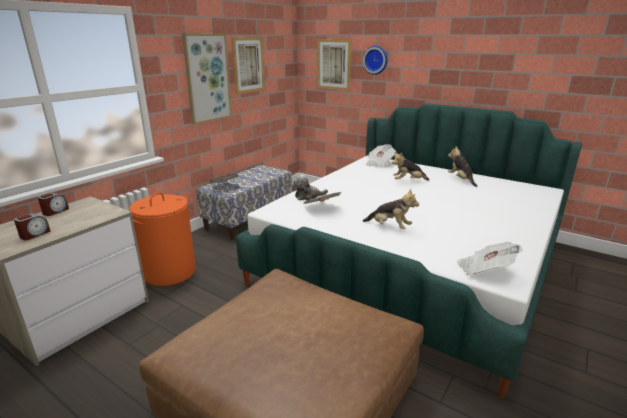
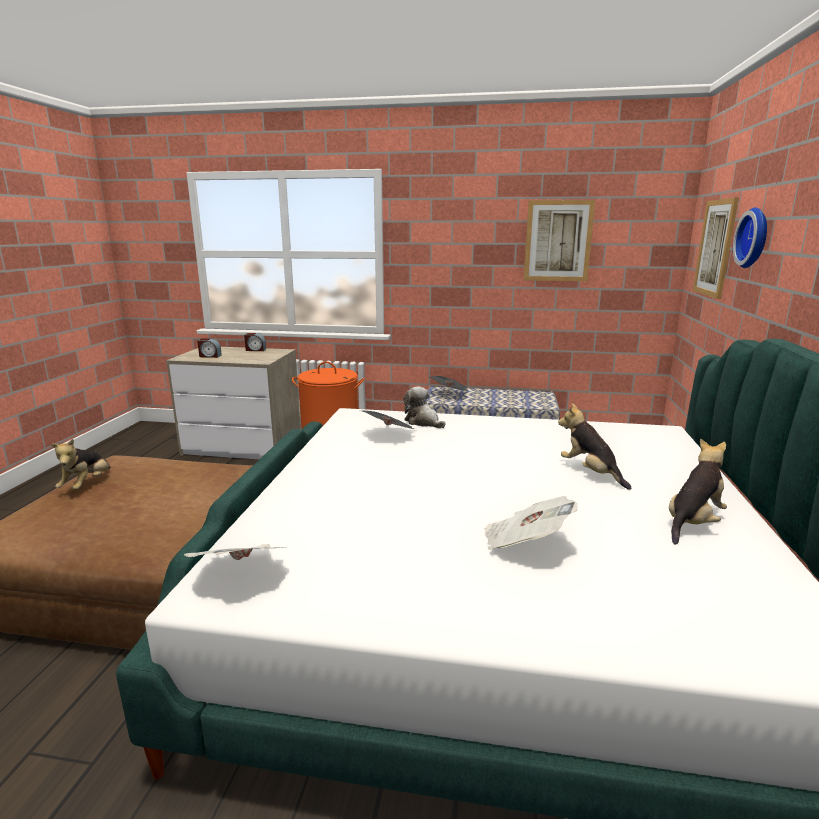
camera: 65 degrees right, 5 degrees down
picture [182,33,232,124] -> none
plush toy [362,188,419,229] -> plush toy moved to [51,439,111,490]
newspaper [366,144,396,167] -> newspaper moved to [484,496,578,550]

